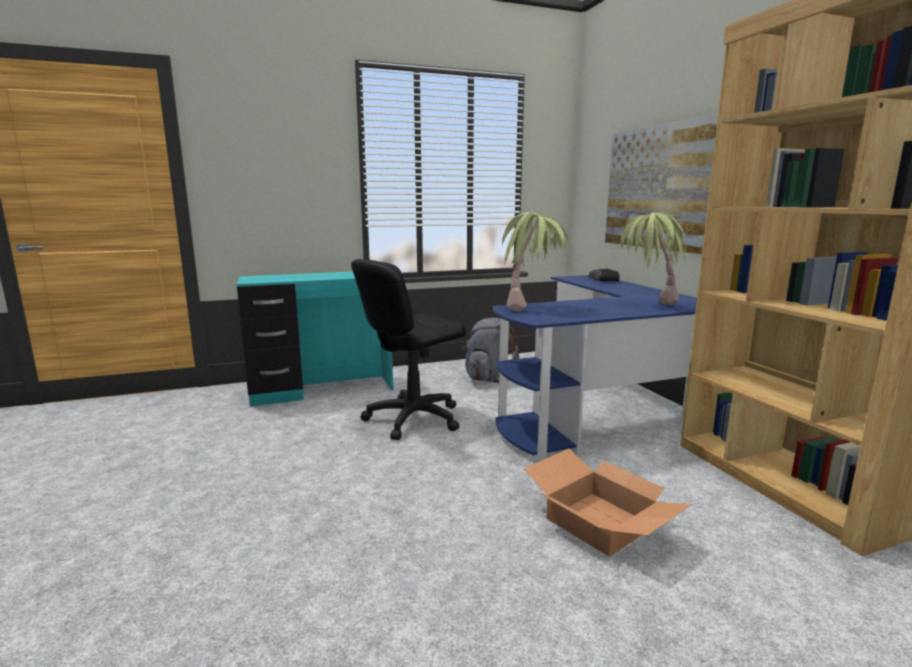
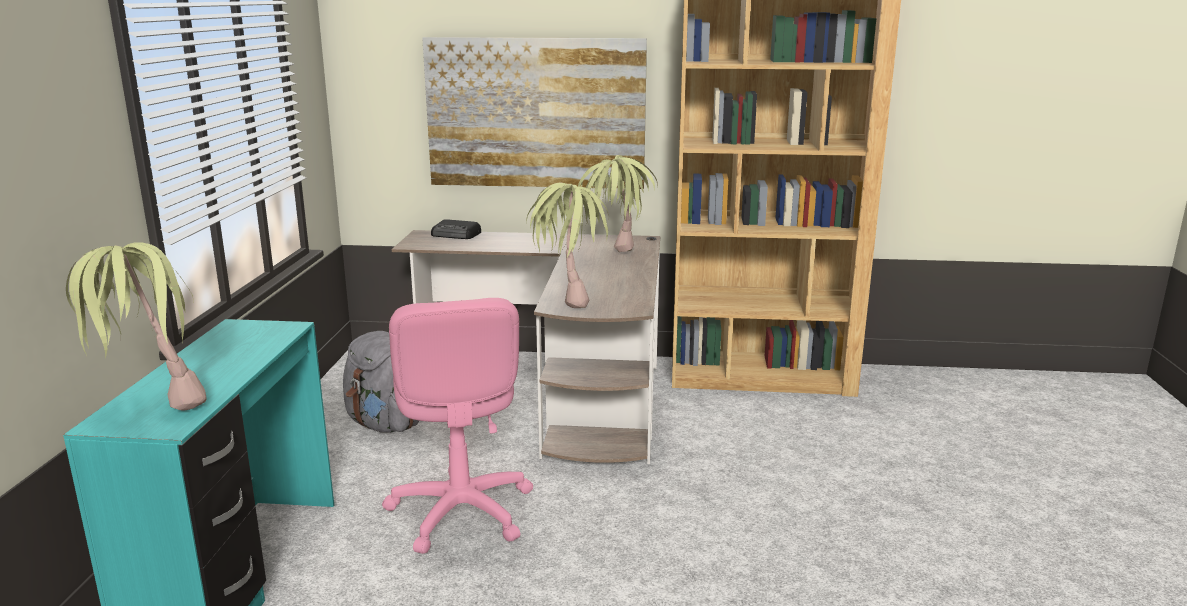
camera: 65 degrees left, 5 degrees up
black office chair [351,259,466,440] -> pink office chair [382,298,533,554]
blue desk [493,275,697,462] -> brown desk [392,230,660,464]
cardboard box [524,449,692,557] -> none
none -> potted plant [66,243,207,410]

